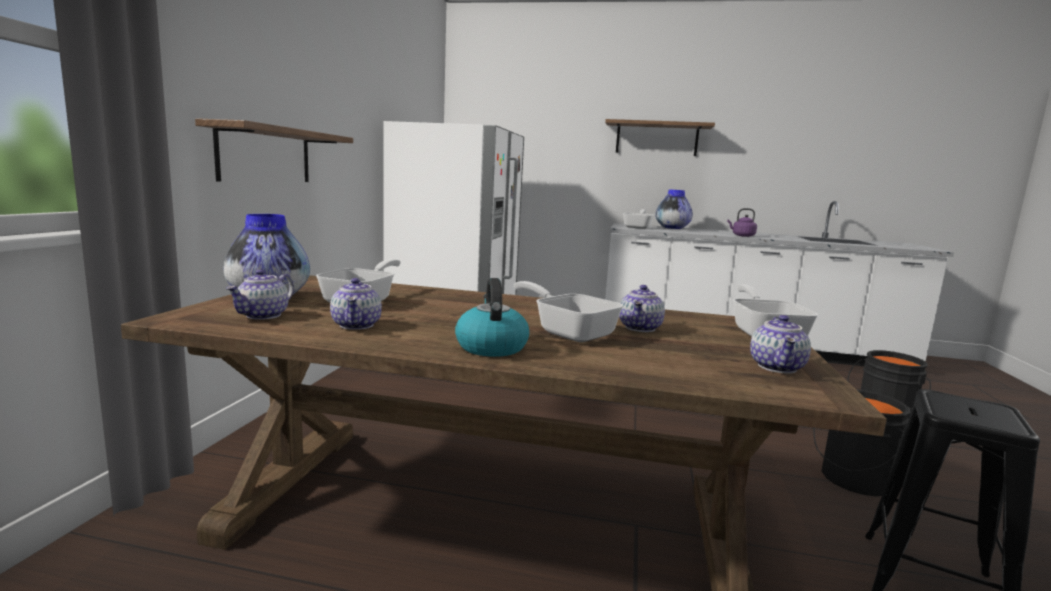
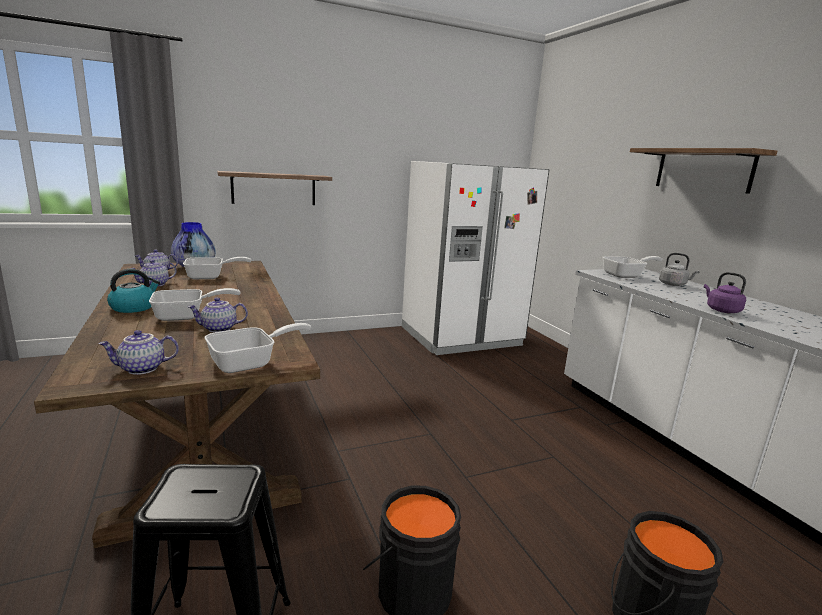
camera: 55 degrees right, 5 degrees up
frying pan [513,281,623,342] -> frying pan turned 60 degrees clockwise [149,288,241,321]
vase [655,189,693,229] -> grey kettle [659,253,700,286]

